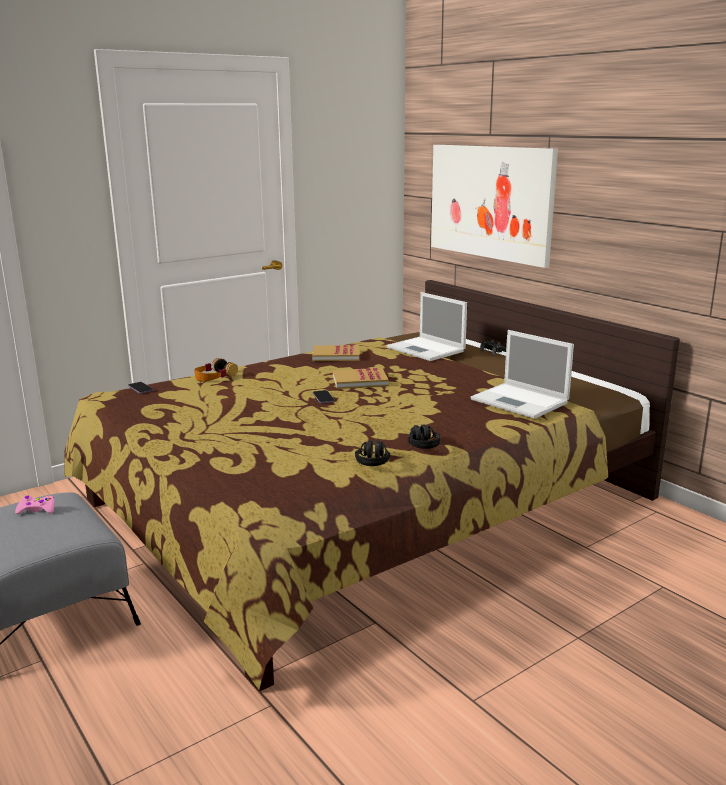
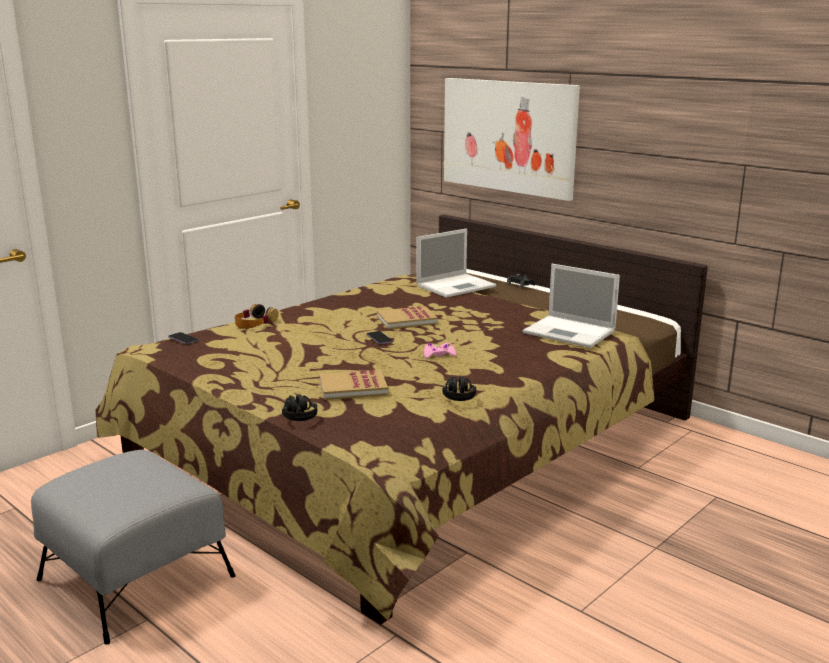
camera: 10 degrees left, 0 degrees up
pink game controller [15,496,55,514] -> pink game controller moved to [424,343,456,359]
book [312,345,359,361] -> book moved to [320,369,388,400]
laptop [386,292,467,361] -> laptop turned 75 degrees counterclockwise [416,229,496,298]
black headphones [408,425,441,449] -> black headphones moved to [282,394,317,421]

